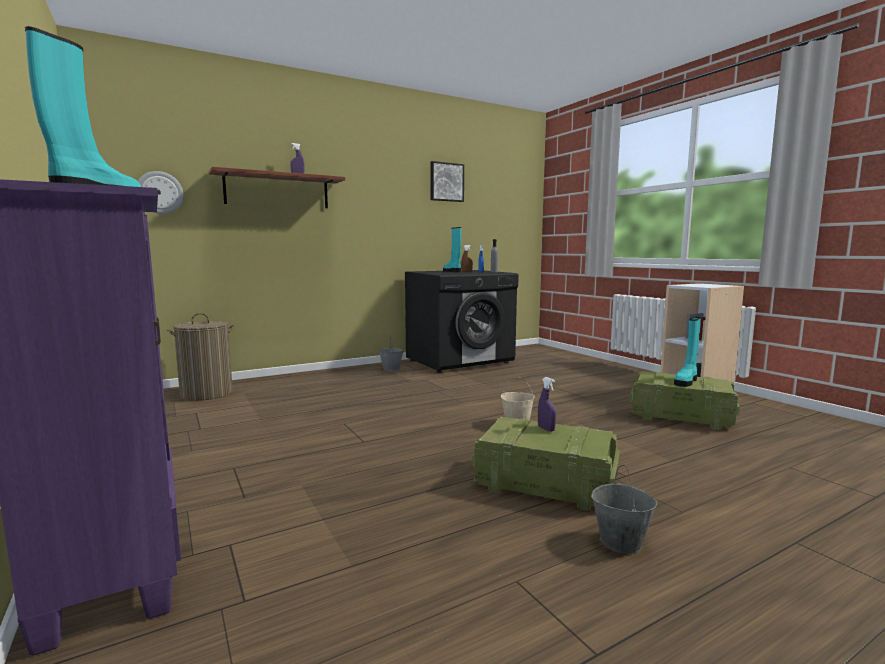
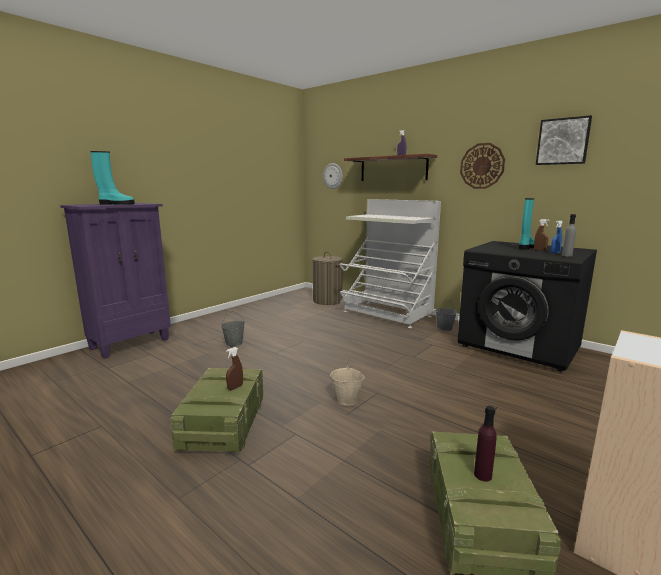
camera: 70 degrees right, 5 degrees up
purple spray bottle [538,377,556,432] -> brown spray bottle [226,347,243,390]
grey bucket [591,465,657,554] -> grey bucket moved to [221,311,245,346]
turquoise boot [674,317,701,387] -> purple bottle [474,406,497,482]
none -> white shoe rack [339,199,441,328]
none -> wall clock [460,143,505,189]

